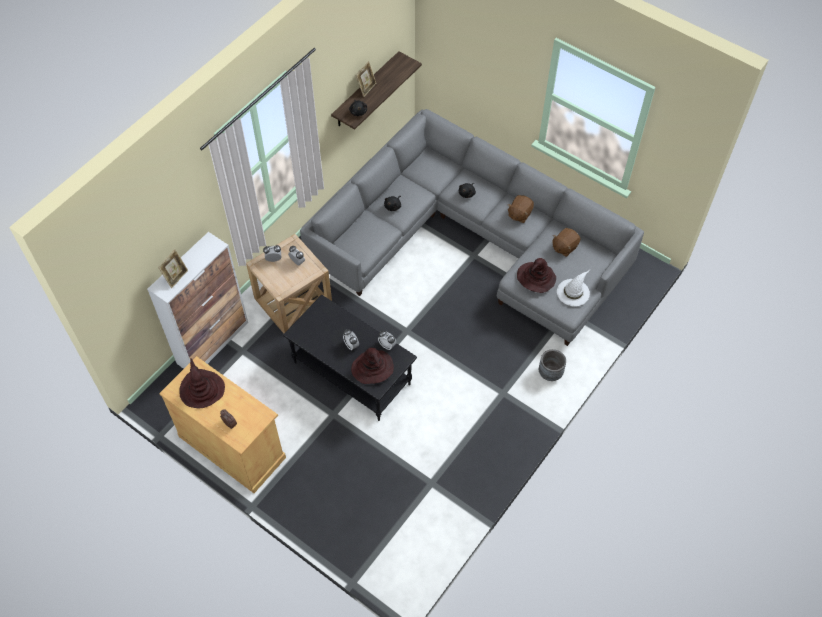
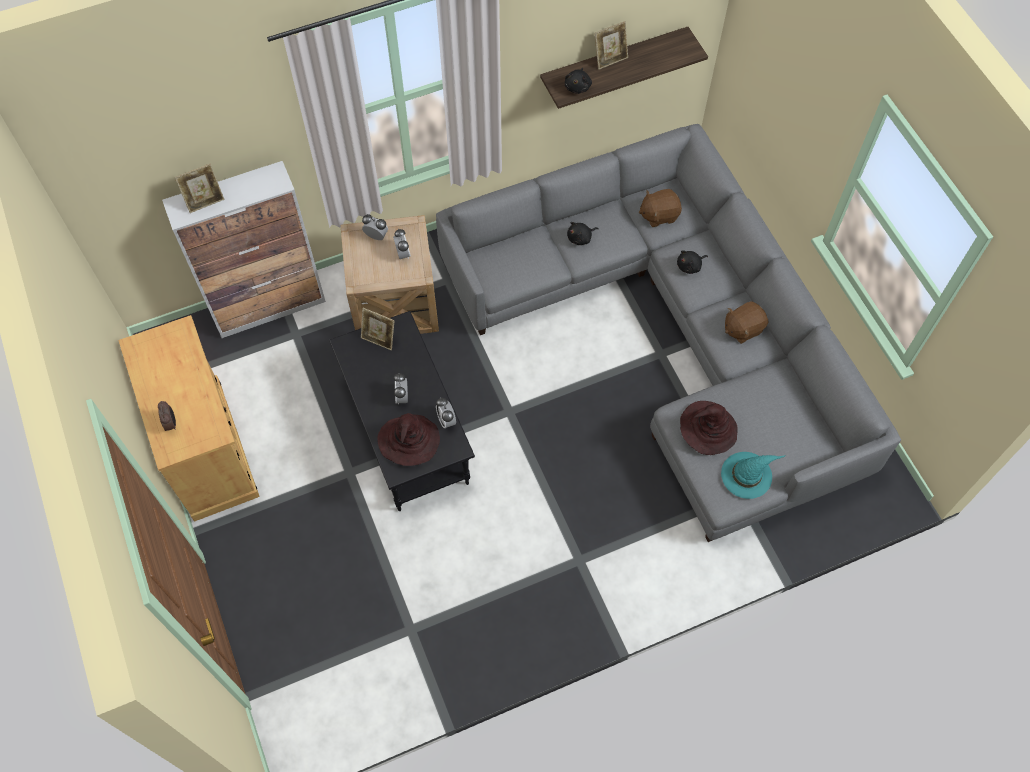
camera: 30 degrees right, 5 degrees up
brown hat [179,358,225,408] -> none
grey planter [539,349,566,381] -> none
brown plush toy [553,228,581,257] -> brown plush toy moved to [639,189,682,227]
white hat [557,270,590,306] -> turquoise hat [721,452,786,499]
none -> picture frame [361,308,394,350]

